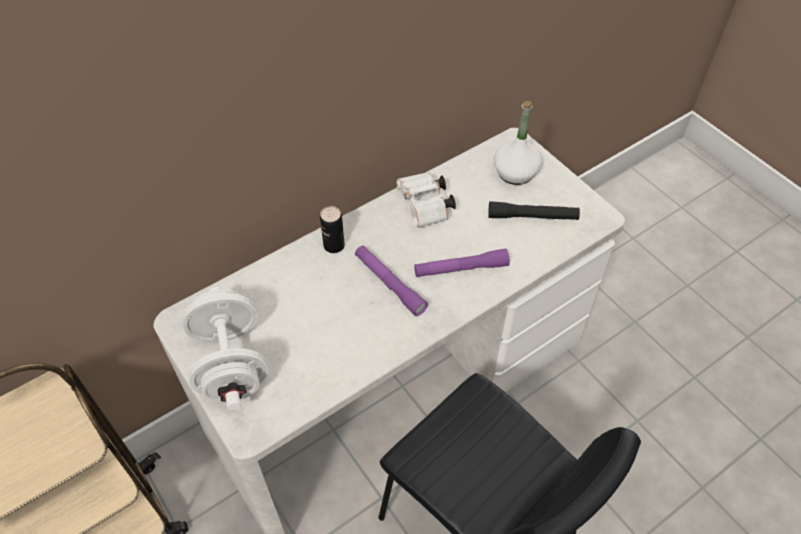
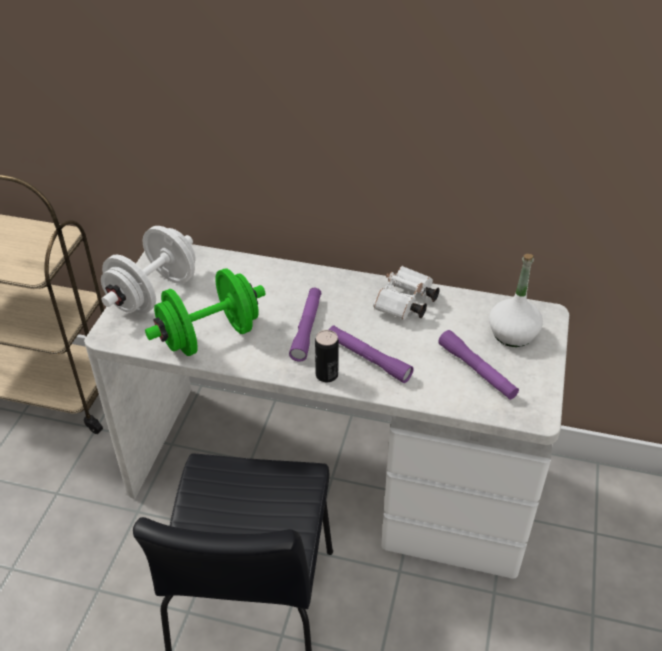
camera: 50 degrees right, 10 degrees down
can [320,206,345,253] -> can moved to [315,330,339,382]
black flashlight [488,201,580,220] -> purple flashlight [438,330,519,400]
none -> green dumbbell [145,268,265,356]

